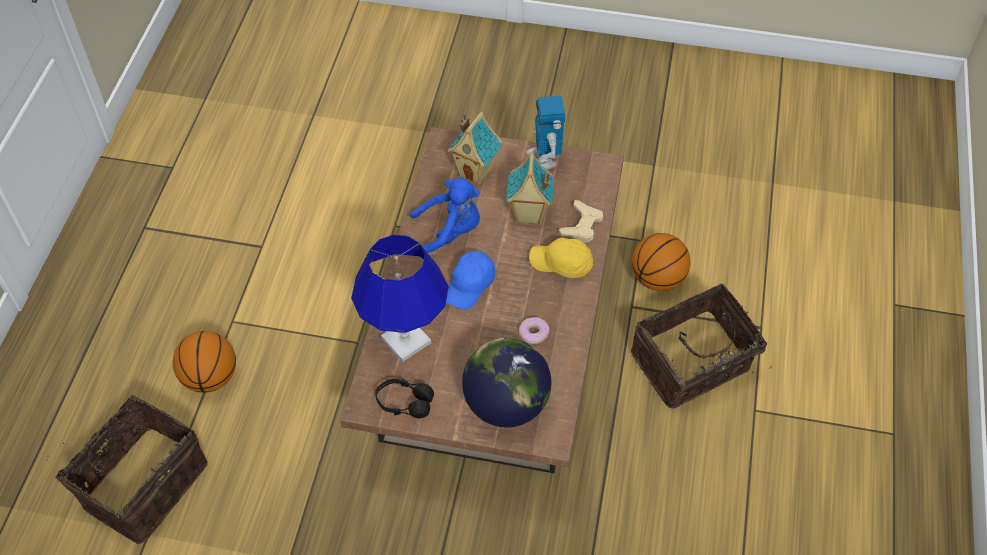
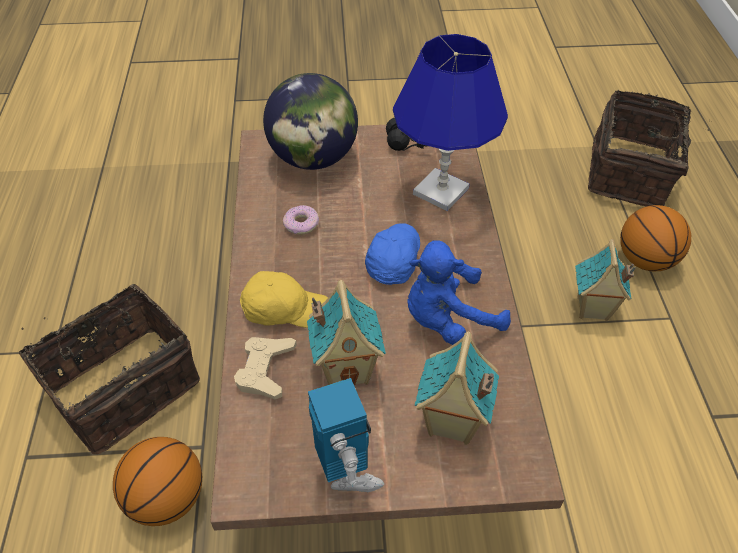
camera: 165 degrees right, 5 degrees down
none -> toy house [575,239,636,321]

